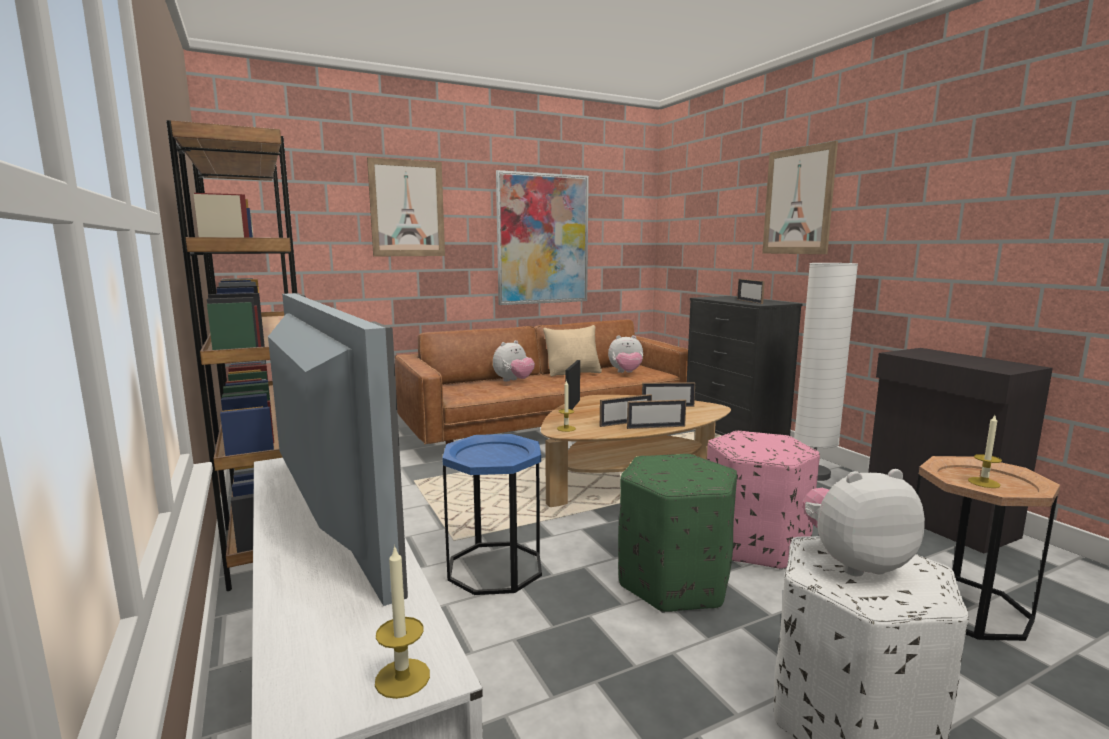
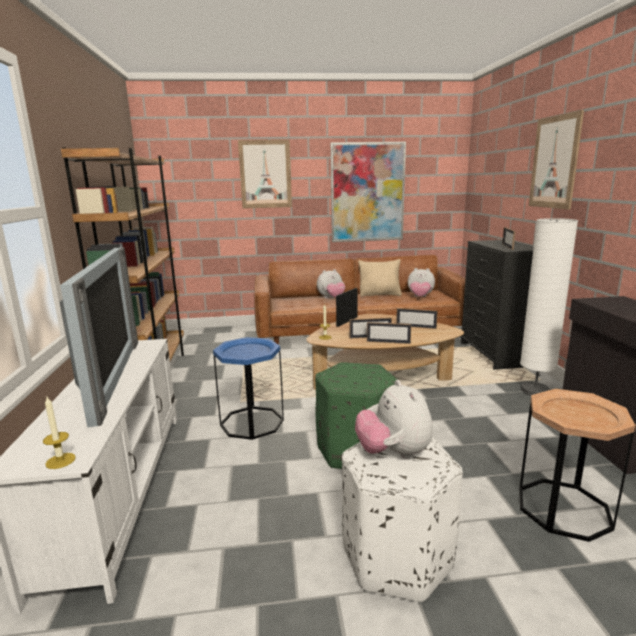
camera: 20 degrees right, 5 degrees up
pink ottoman [707,431,820,570] -> none
plush toy [803,469,925,576] -> plush toy turned 120 degrees counterclockwise [355,380,433,459]
candle [968,415,1002,488] -> none

